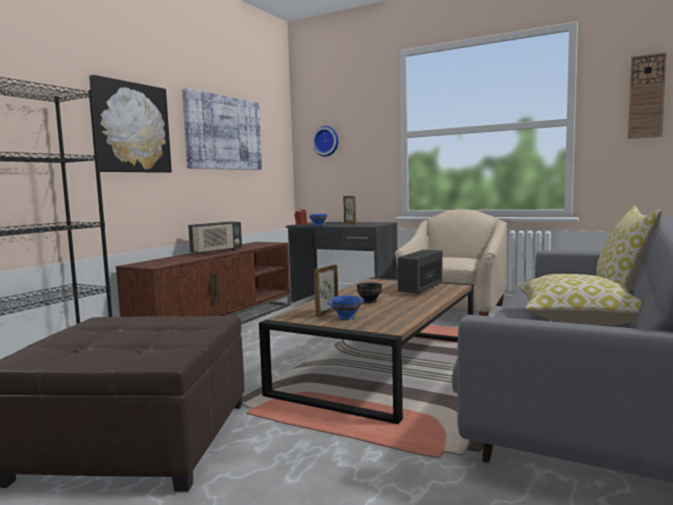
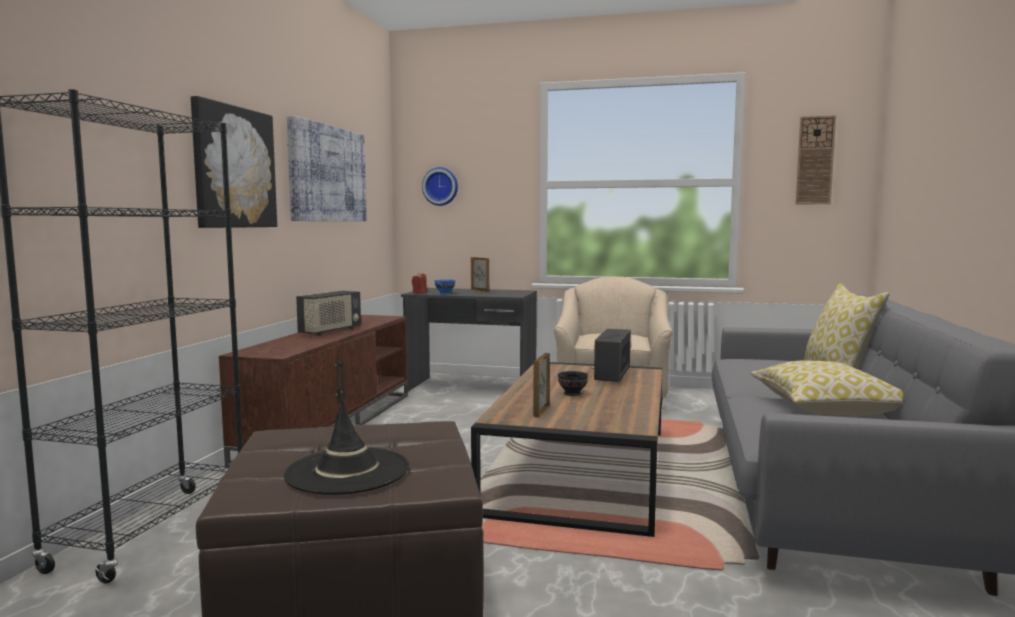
camera: 15 degrees left, 0 degrees up
blue bowl [327,295,364,319] -> none
none -> black hat [284,399,409,495]

